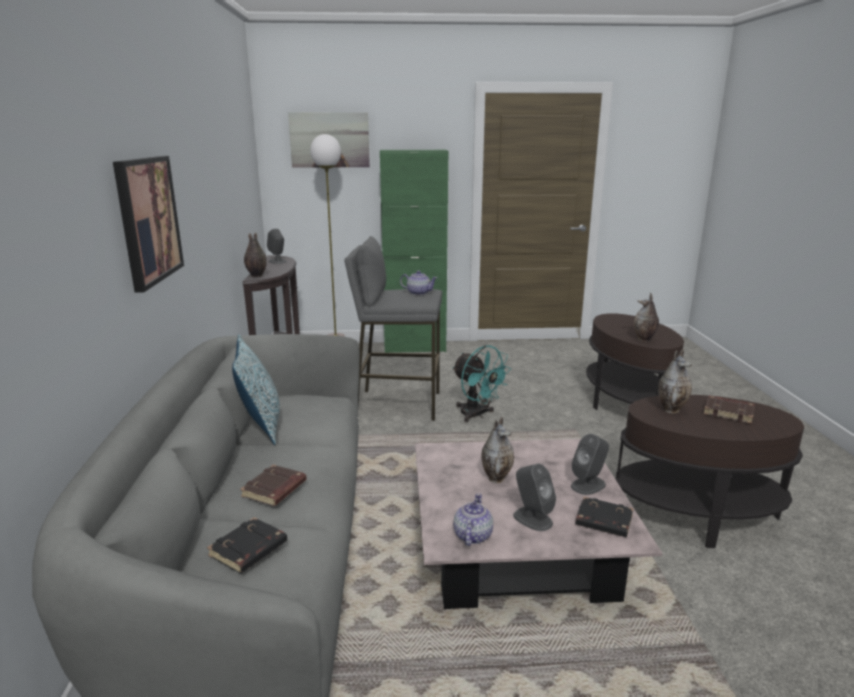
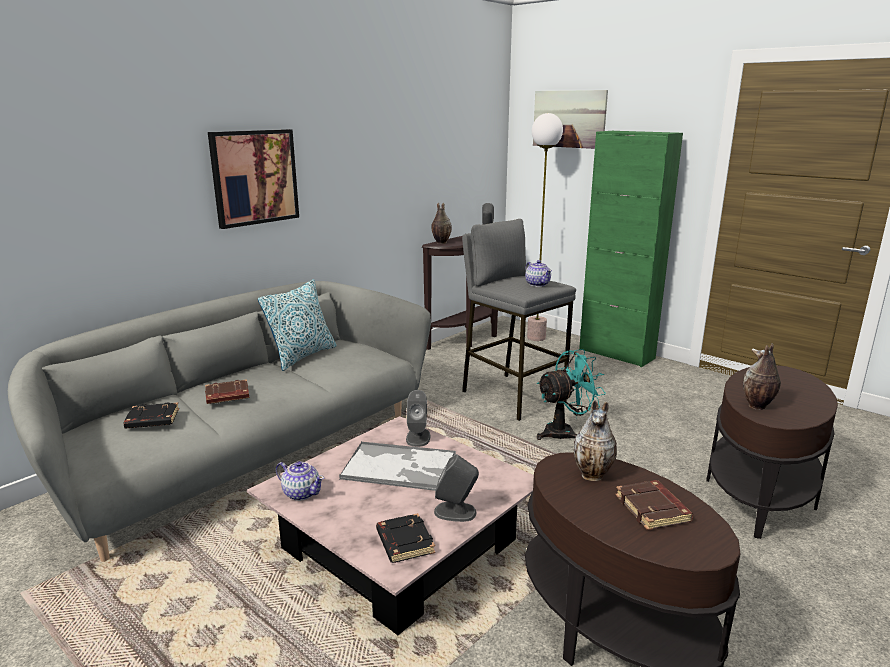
camera: 45 degrees right, 0 degrees up
turquoise fan [452,345,511,422] -> turquoise fan turned 120 degrees counterclockwise [536,349,606,440]
teapot [453,493,493,546] -> teapot turned 60 degrees clockwise [276,461,325,501]
vase [482,417,514,483] -> tray [339,442,456,491]
grey speaker [513,464,556,531] -> grey speaker moved to [406,390,430,447]

